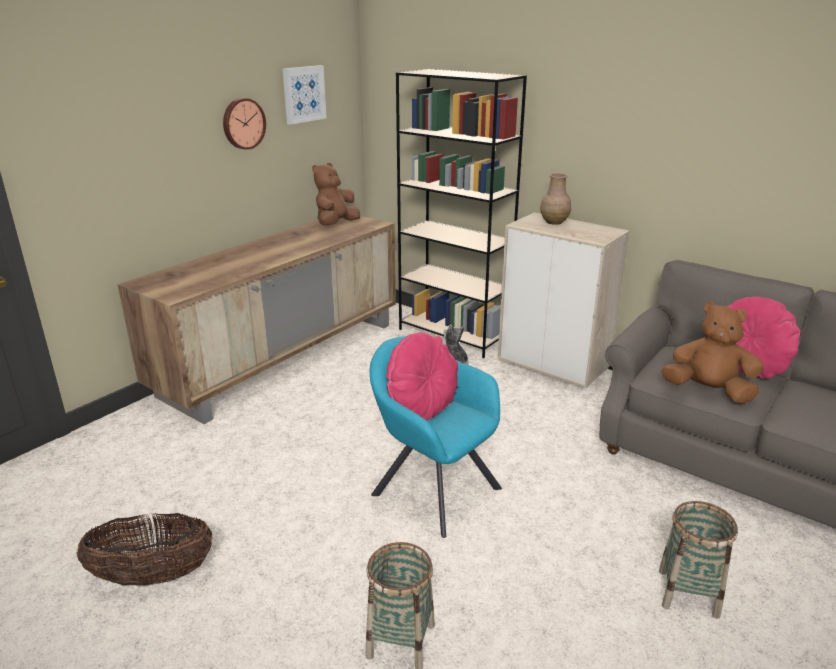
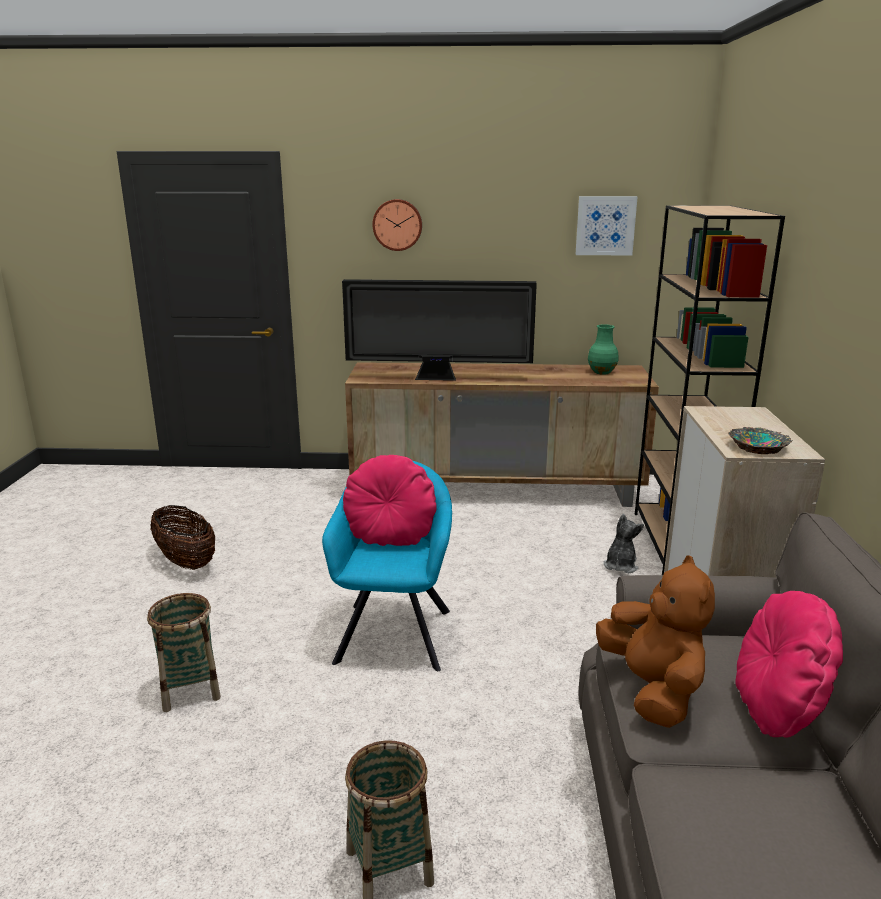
camera: 55 degrees right, 5 degrees down
wall clock [223,98,266,150] -> wall clock moved to [372,199,422,251]
brown plush toy [312,163,360,226] -> green vase [588,324,618,375]
brown vase [540,173,571,225] -> none
none -> television [342,279,537,381]
none -> bowl [728,427,792,454]

